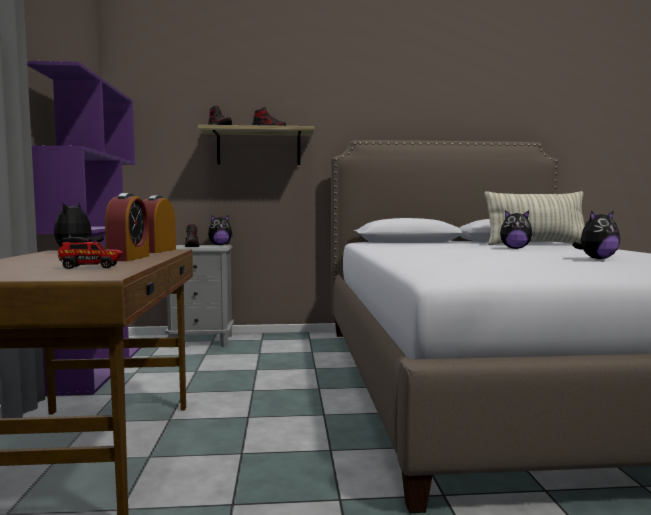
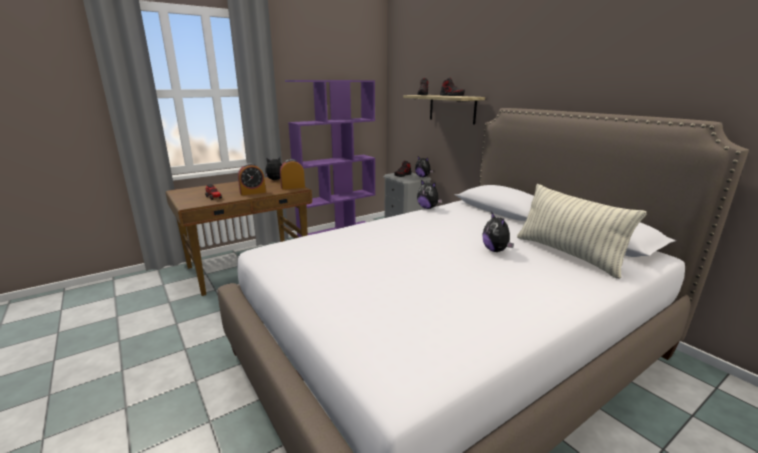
camera: 60 degrees right, 15 degrees up
plush toy [572,211,620,259] -> plush toy moved to [417,180,443,209]

